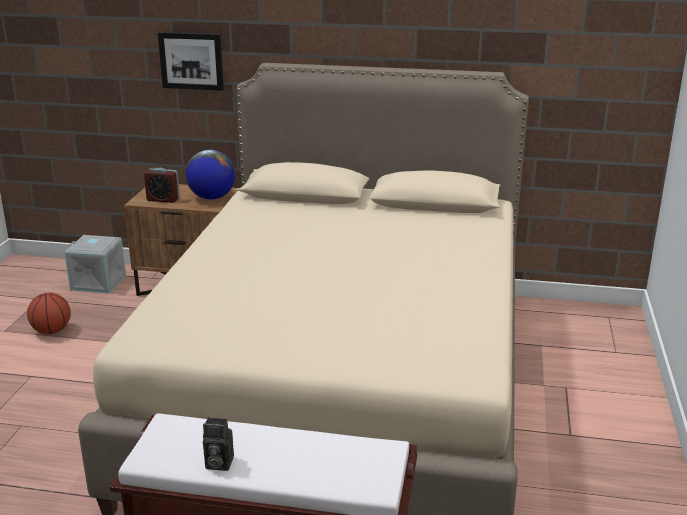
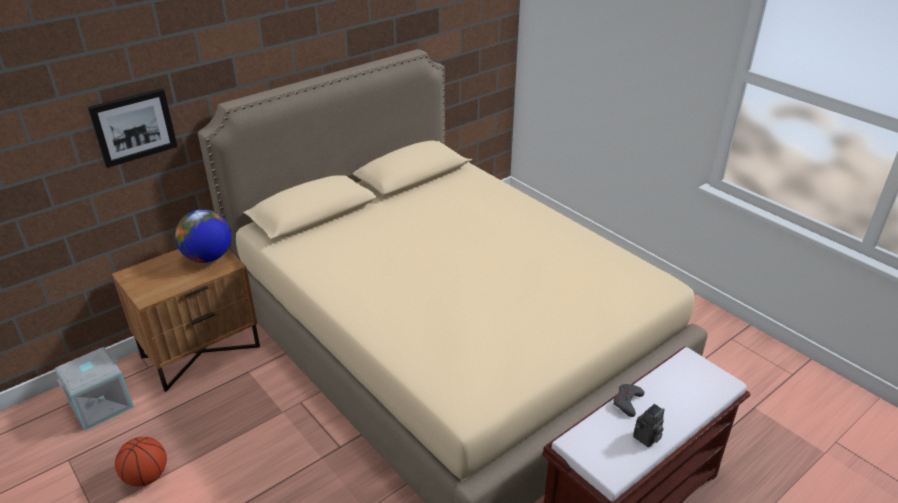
camera: 50 degrees left, 10 degrees up
alarm clock [144,168,180,203] -> none
none -> grey game controller [613,384,645,417]

